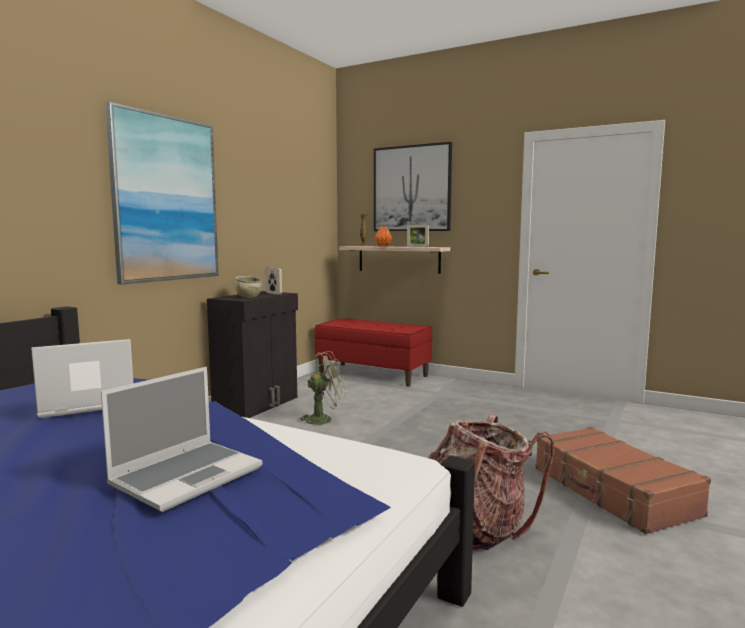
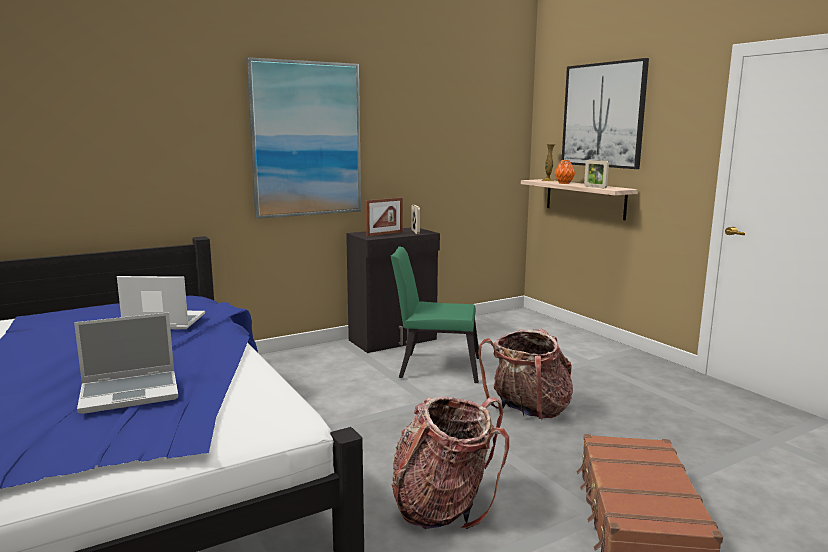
camera: 30 degrees right, 5 degrees up
beige bowl [234,276,262,298] -> picture frame [366,197,403,236]
green fan [296,351,347,426] -> green chair [391,247,479,383]
red bench [314,318,432,387] -> none
none -> backpack [478,328,573,420]

